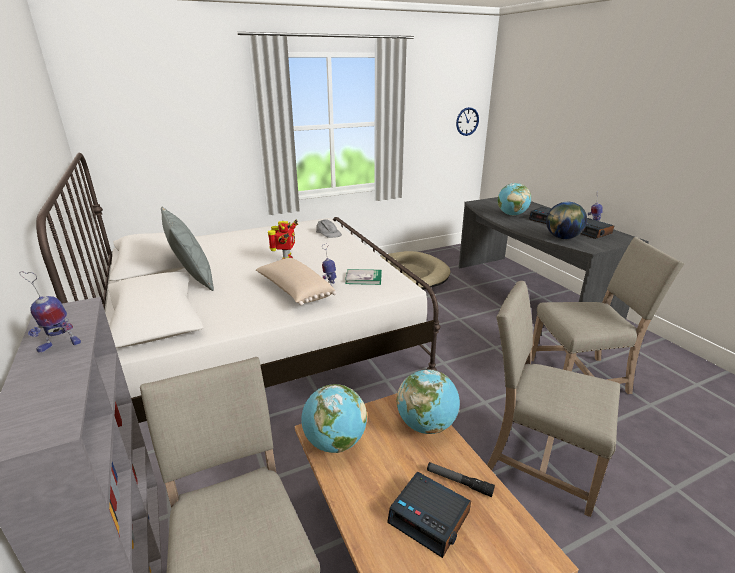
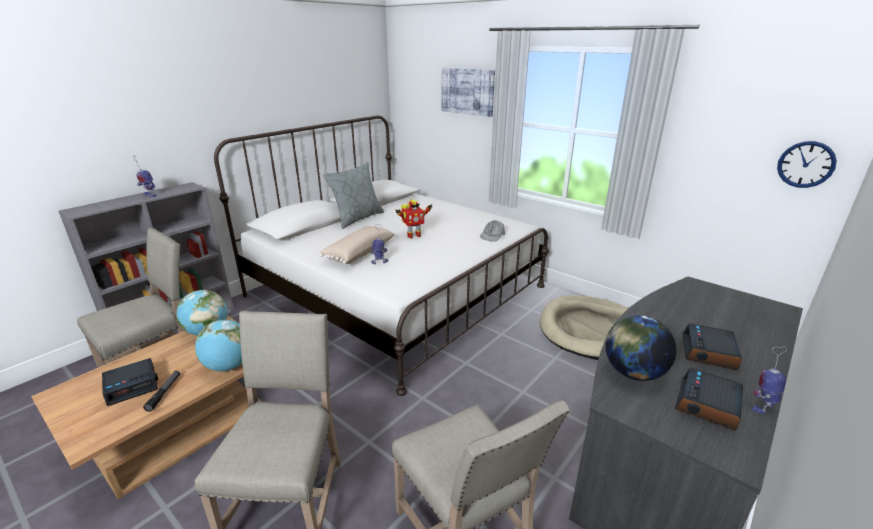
camera: 65 degrees right, 0 degrees up
book [345,269,382,285] -> none
alarm clock [387,472,471,558] -> alarm clock turned 135 degrees counterclockwise [102,358,158,406]
globe [497,183,531,216] -> none
none -> picture [442,68,495,117]

